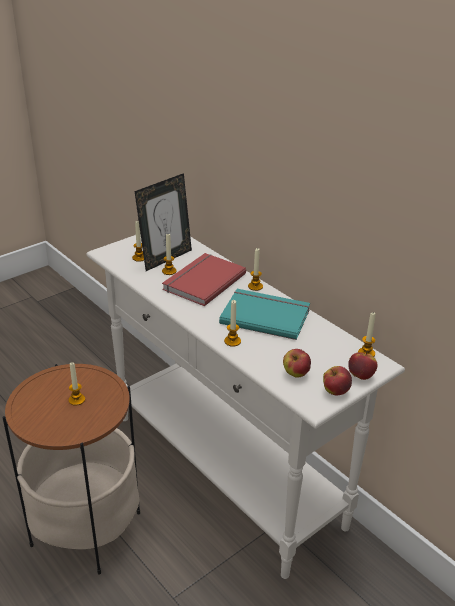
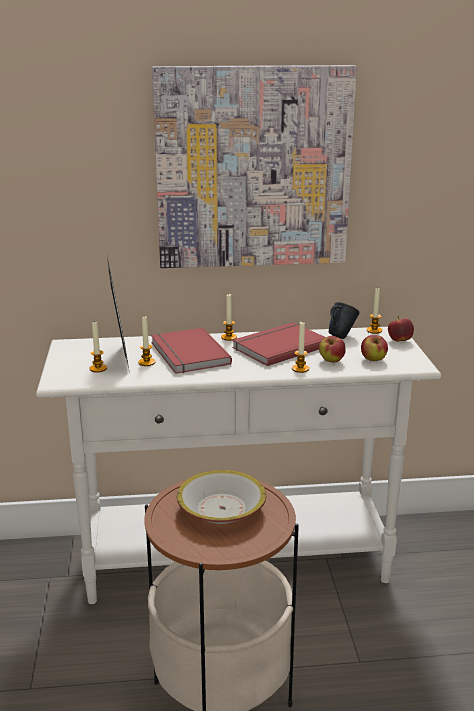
camera: 55 degrees left, 10 degrees down
candle [69,362,85,406] -> bowl [177,470,266,524]
turquoise book [219,289,310,340] -> red book [232,322,326,366]
apple [323,366,352,395] -> apple moved to [319,336,346,363]
none -> picture [152,65,357,268]
none -> blue mug [329,302,360,339]

